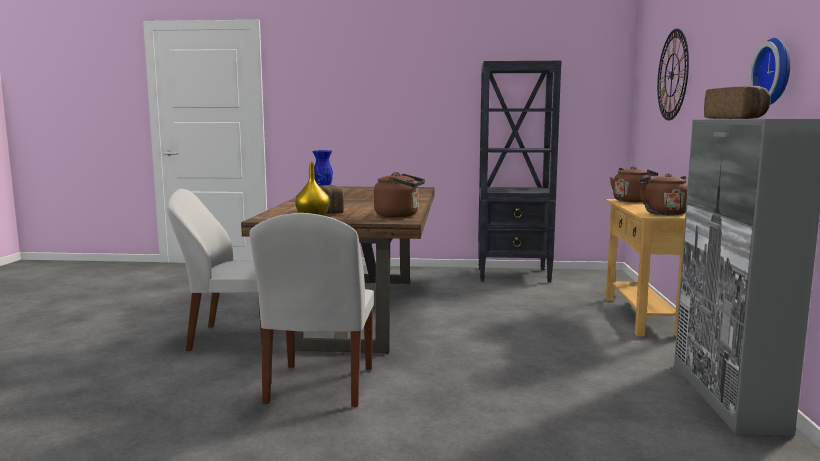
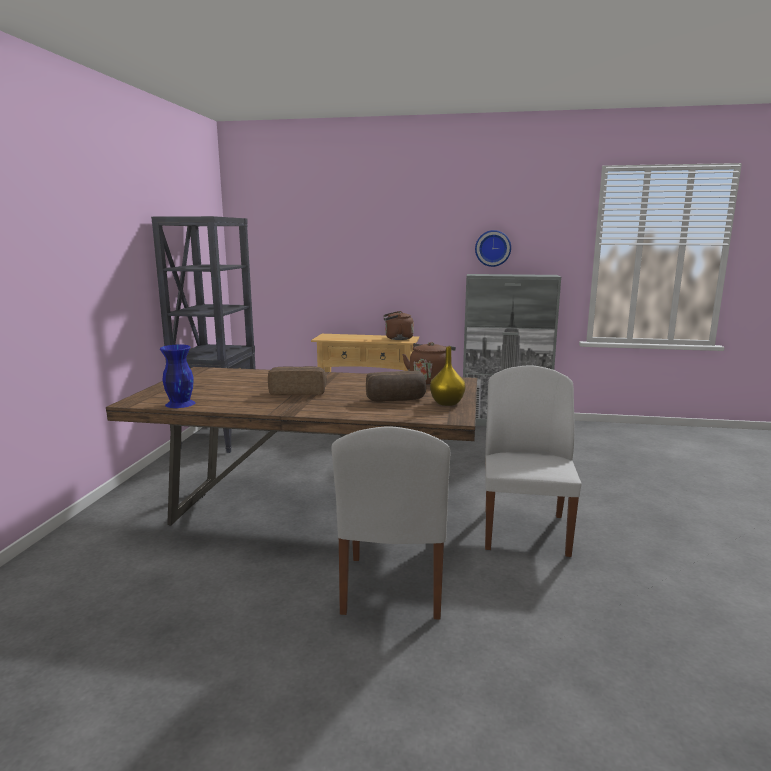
camera: 85 degrees left, 5 degrees up
white chair [250,213,374,407] -> white chair turned 90 degrees counterclockwise [485,365,582,557]
brown kettle [610,166,658,202] -> none
wall clock [657,29,689,120] -> none
bread [704,86,771,119] -> bread moved to [268,366,327,395]

